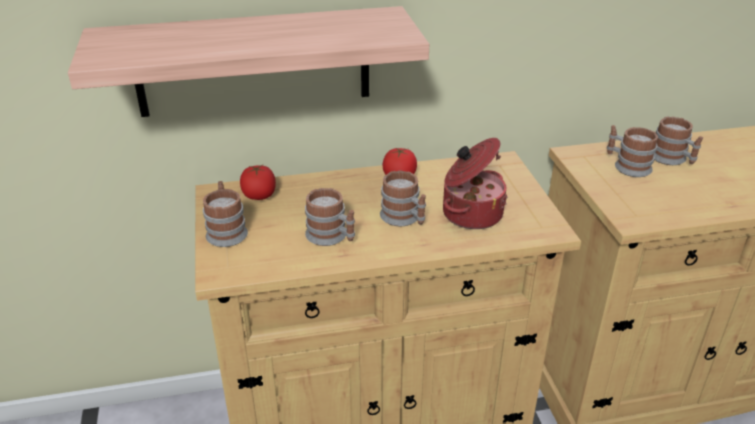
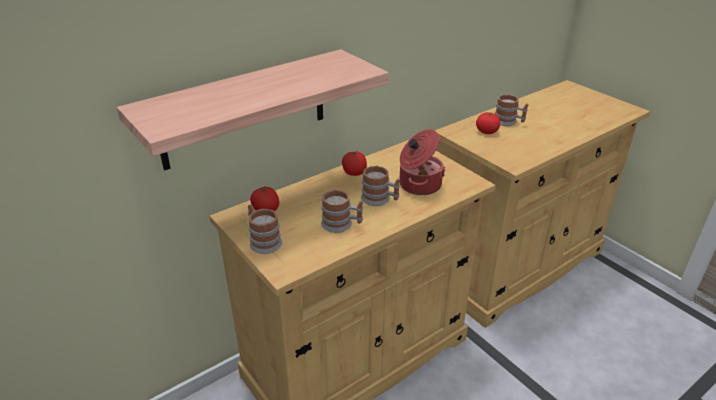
camera: 25 degrees left, 0 degrees up
mug [607,125,658,177] -> tomato [476,112,500,134]

